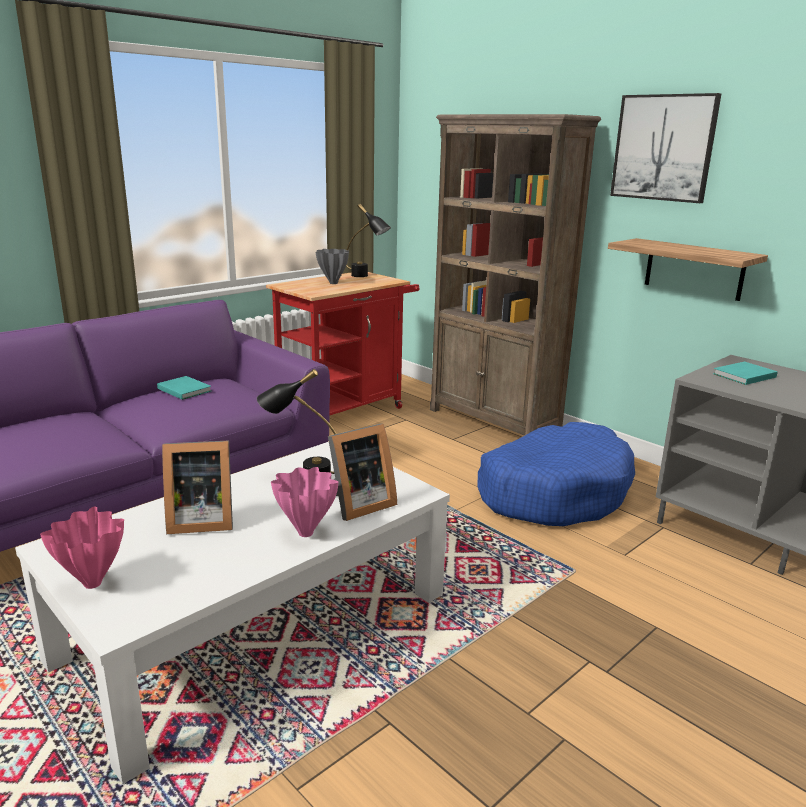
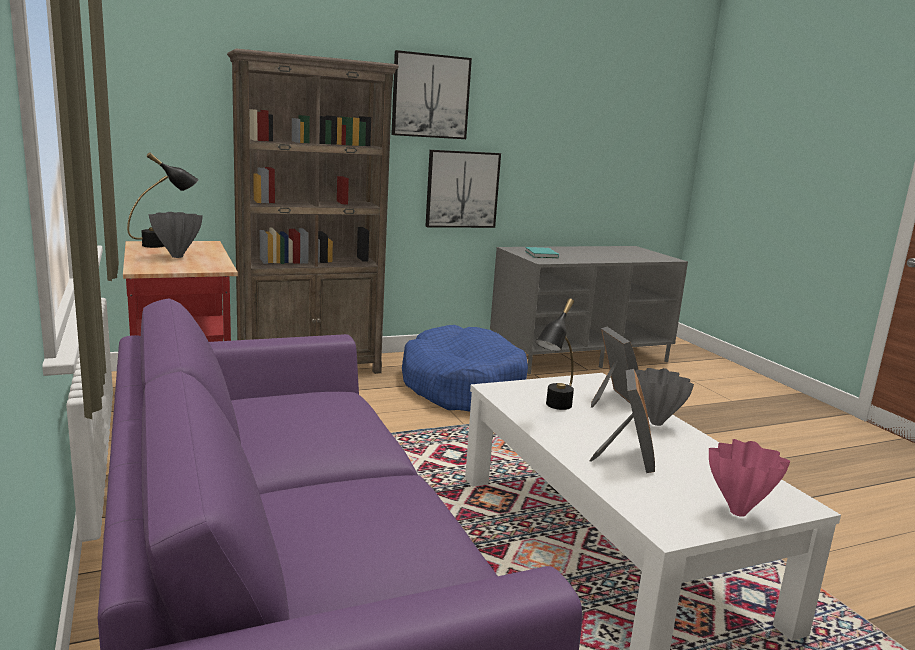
camera: 70 degrees left, 5 degrees down
turquoise book [157,376,211,400] -> none
pink vase [271,467,339,537] -> grey vase [636,368,694,426]
shelf [608,238,768,301] -> picture [425,150,501,228]

